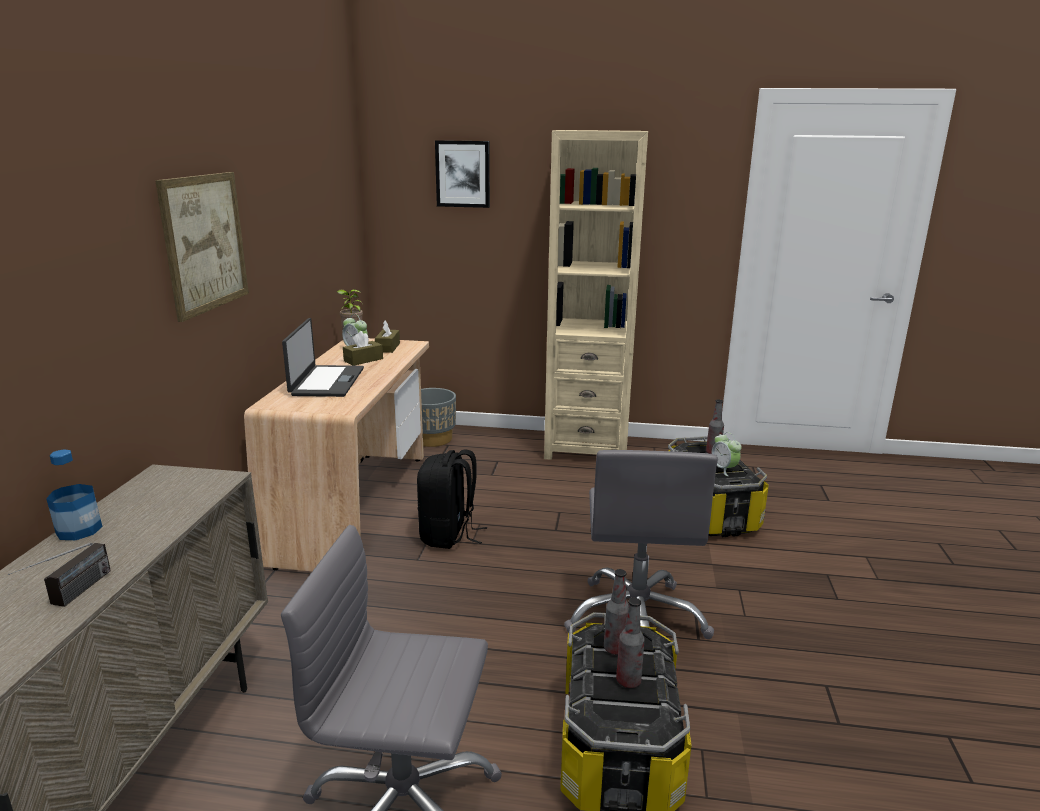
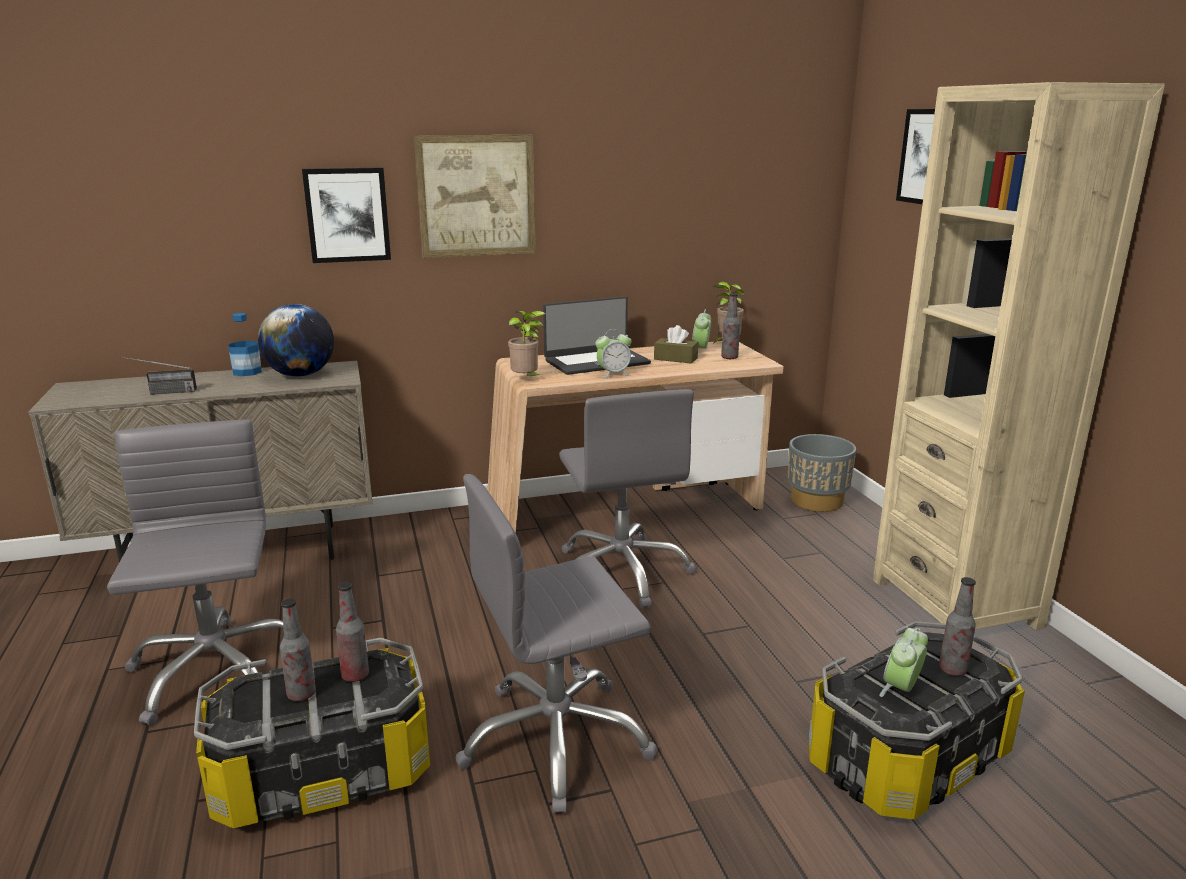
camera: 65 degrees right, 0 degrees up
brown tissue box [375,321,400,353] -> bottle [721,293,740,359]
black backpack [417,450,487,549] -> grey office chair [559,389,696,609]
none -> globe [258,304,334,377]
none -> picture [302,168,391,263]
none -> potted plant [508,311,545,376]
none -> alarm clock [595,329,631,379]

